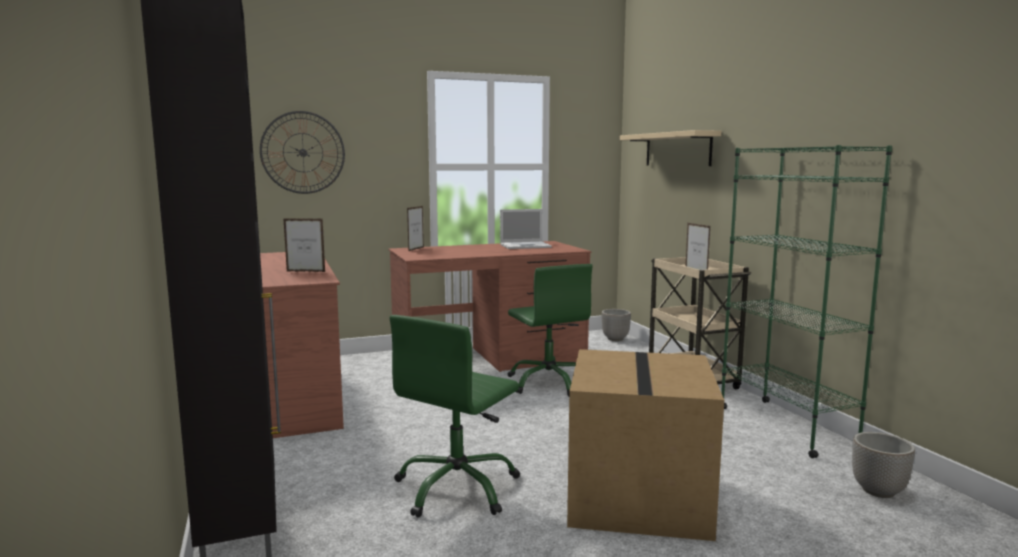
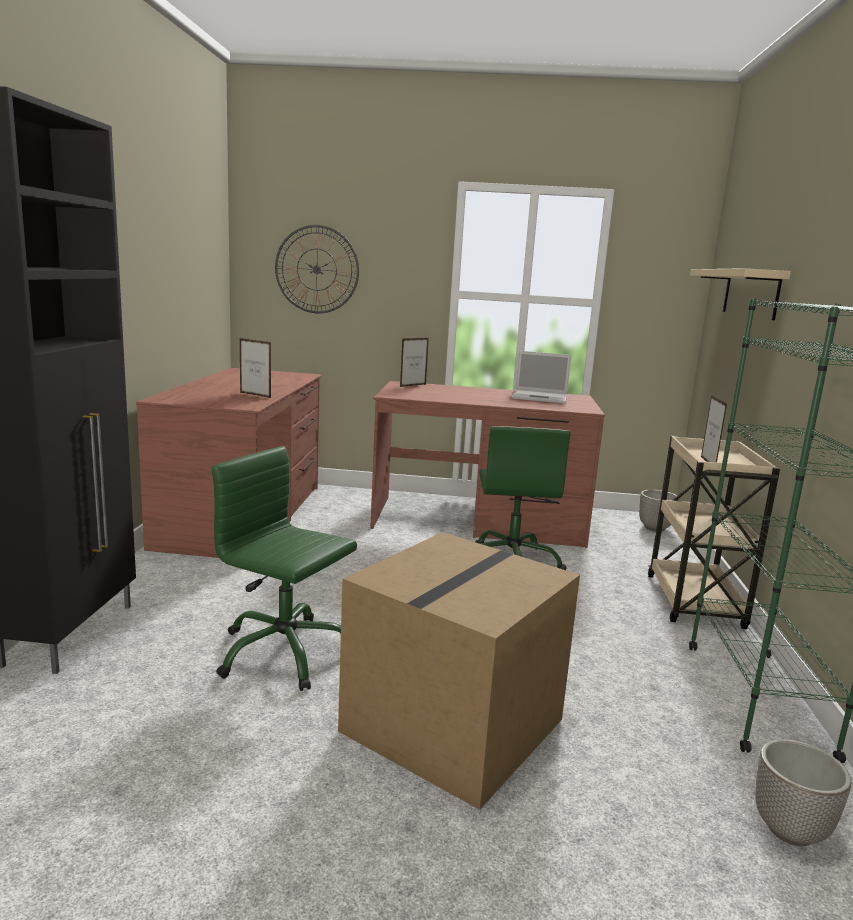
camera: 25 degrees right, 5 degrees up
green office chair [390,315,520,518] -> green office chair turned 60 degrees clockwise [212,446,357,691]

